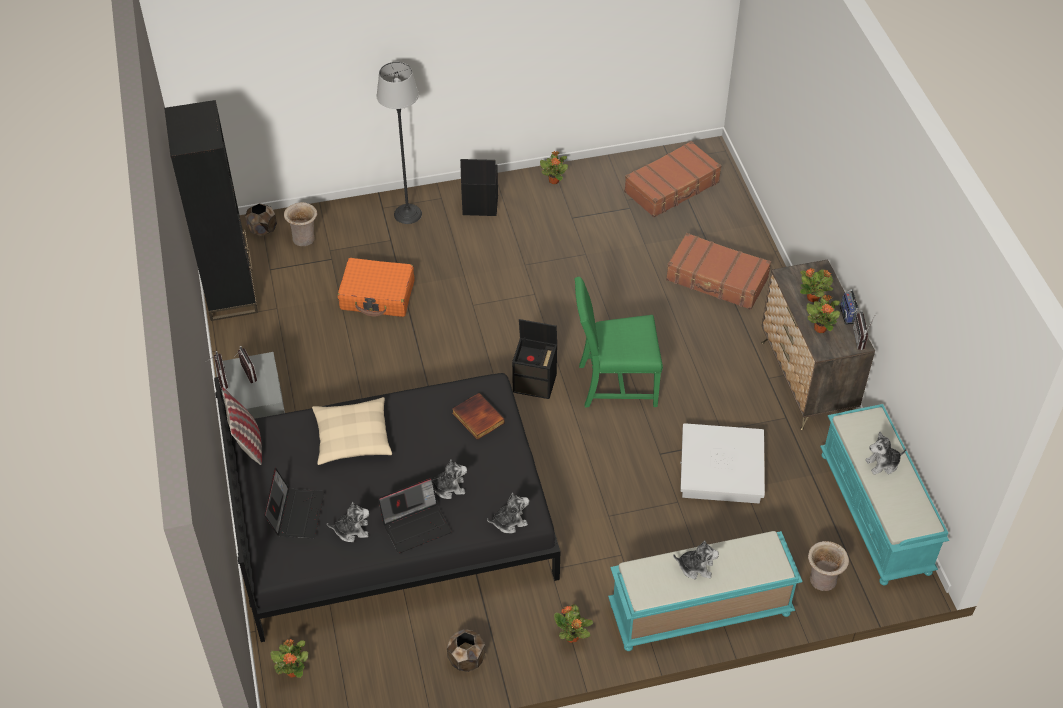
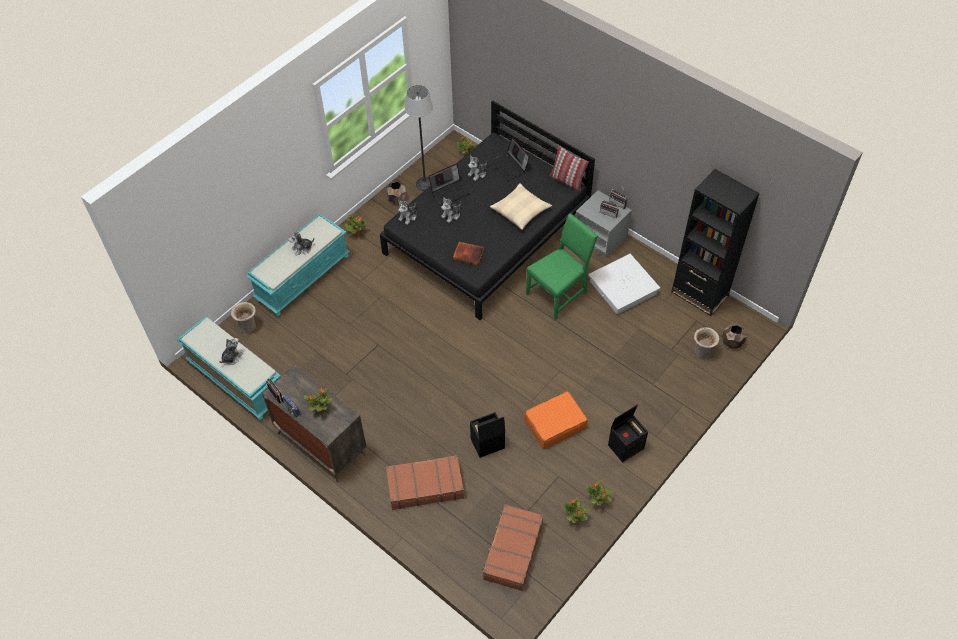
camera: 145 degrees right, 5 degrees up
orange suitcase [338,258,414,317] -> orange suitcase moved to [524,391,588,449]
floor lamp [377,62,422,224] -> floor lamp moved to [405,85,433,191]
laptop [378,478,452,553] -> laptop turned 150 degrees counterclockwise [429,163,471,205]
black storage box [512,319,557,399] -> black storage box moved to [470,412,505,458]
green chair [574,277,663,407] -> green chair moved to [526,213,598,320]
white storage box [680,423,765,503] -> white storage box moved to [588,254,660,314]
potted plant [807,295,840,333] -> potted plant moved to [564,497,590,523]

